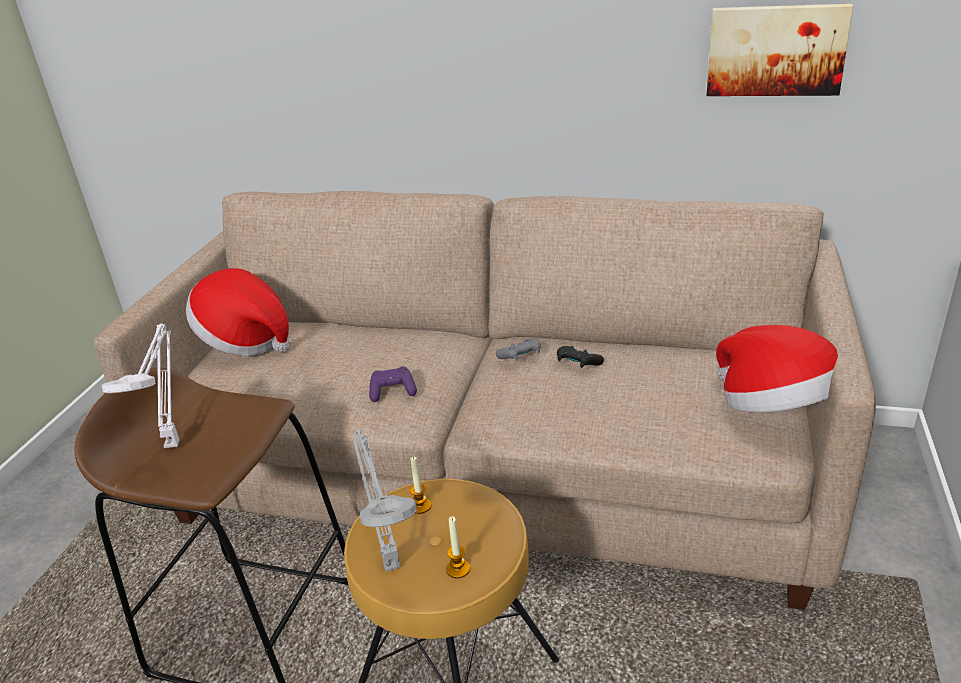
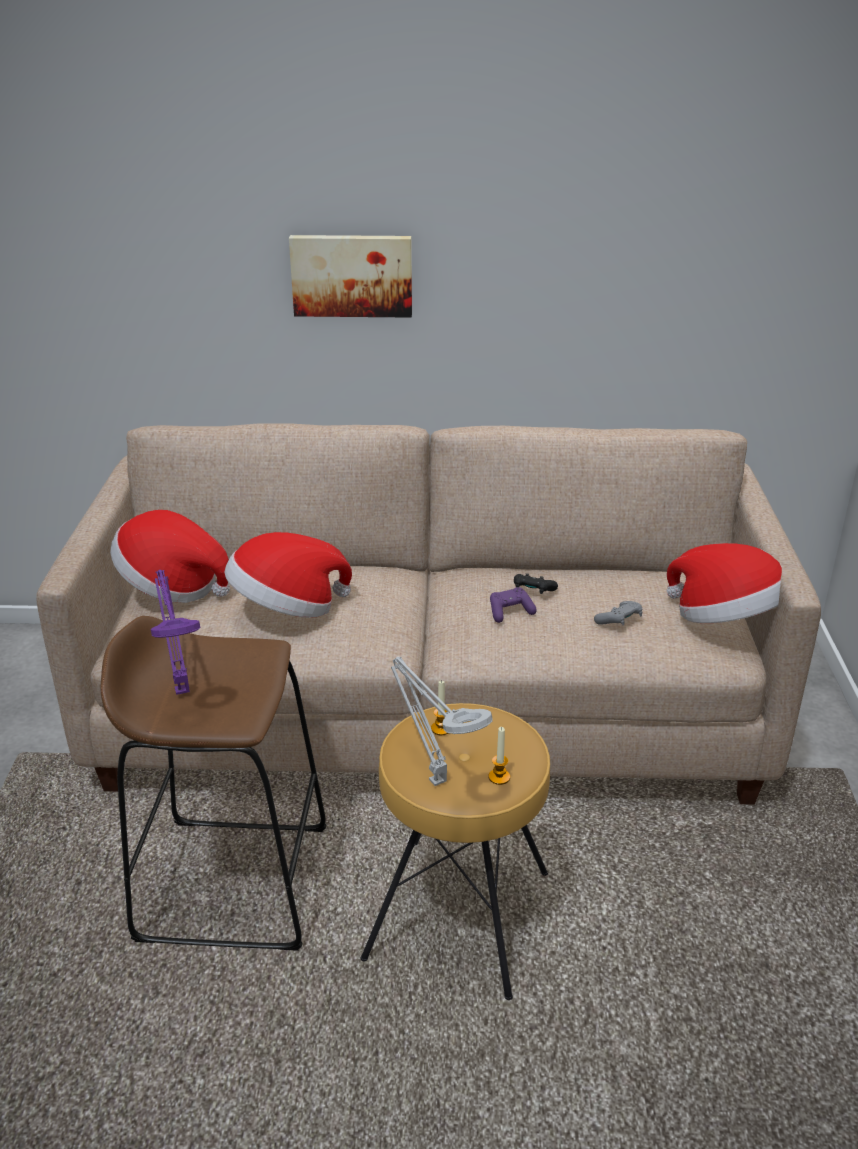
camera: 15 degrees left, 0 degrees up
white table lamp [102,324,179,448] -> purple table lamp [151,570,200,695]
purple game controller [369,367,417,402] -> purple game controller moved to [490,587,537,623]
grey game controller [496,339,541,361] -> grey game controller moved to [594,601,642,625]
picture [707,4,853,96] -> picture moved to [289,235,412,318]
none -> hat [224,532,352,618]

